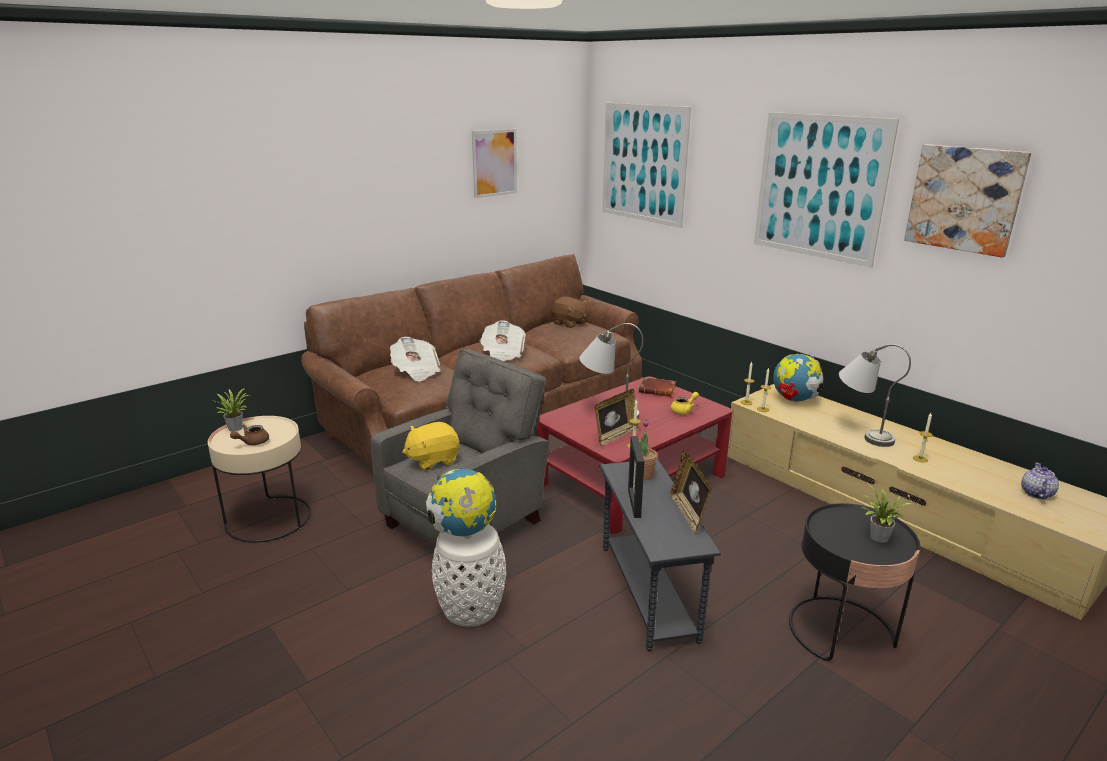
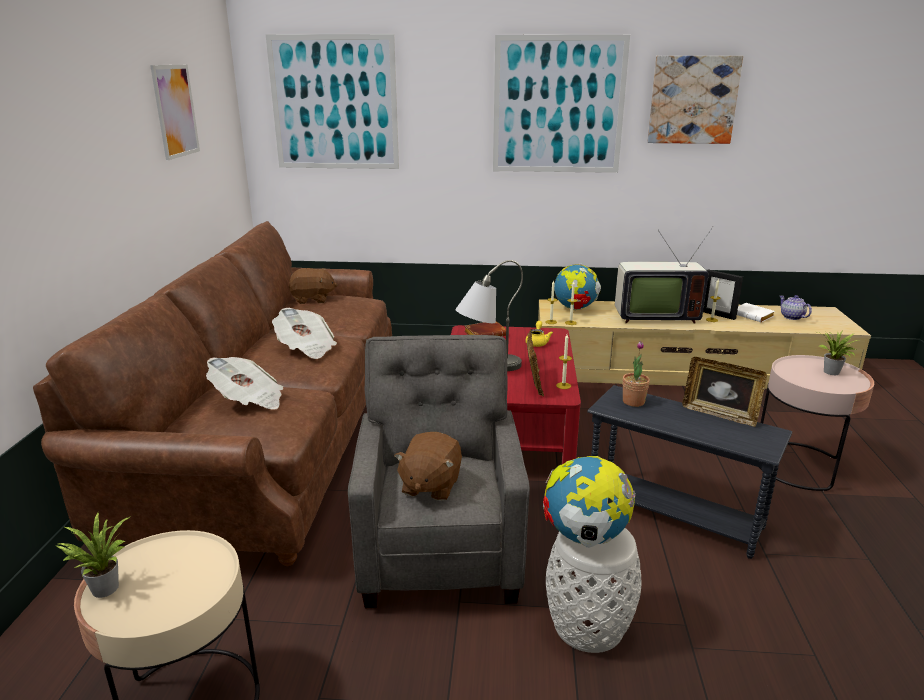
camera: 45 degrees left, 0 degrees up
brown teapot [230,424,269,445] -> none
yellow plush toy [402,422,460,470] -> brown plush toy [394,432,462,501]
picture frame [628,436,645,518] -> picture frame moved to [703,269,743,320]
black side table [789,503,920,661] -> pink side table [759,355,874,491]
grey table lamp [839,344,911,447] -> television [615,227,713,324]
none -> white book [737,303,775,322]

